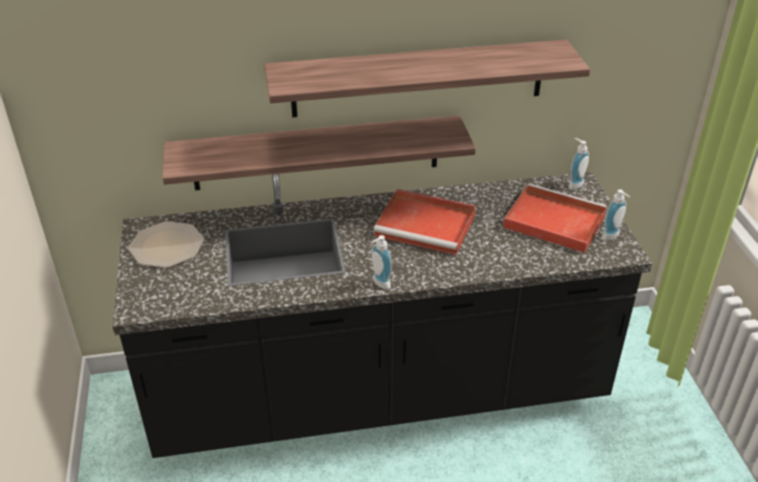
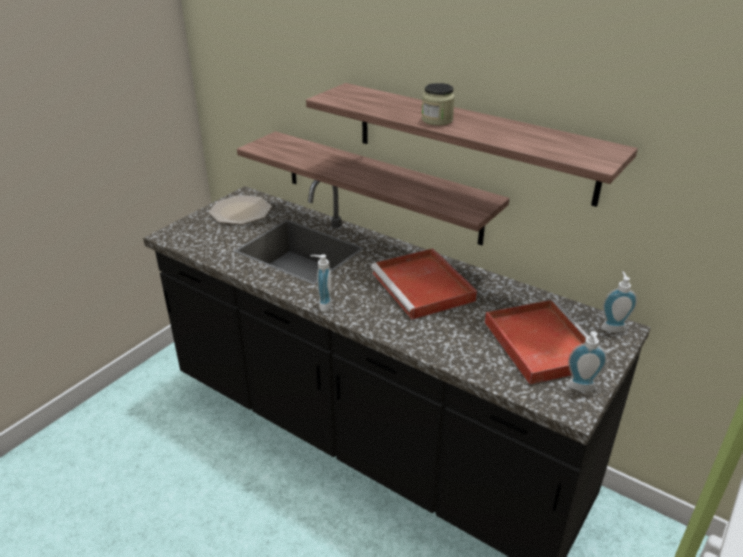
camera: 45 degrees right, 5 degrees down
none -> jar [422,83,455,126]

